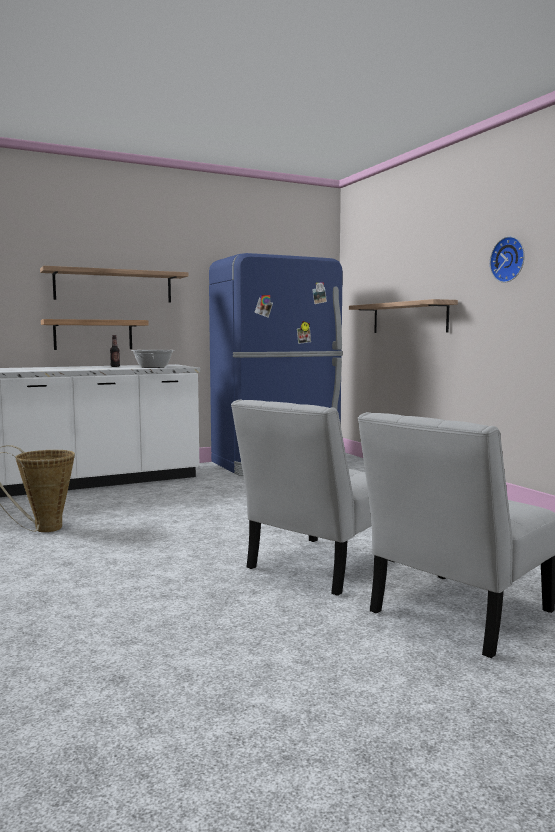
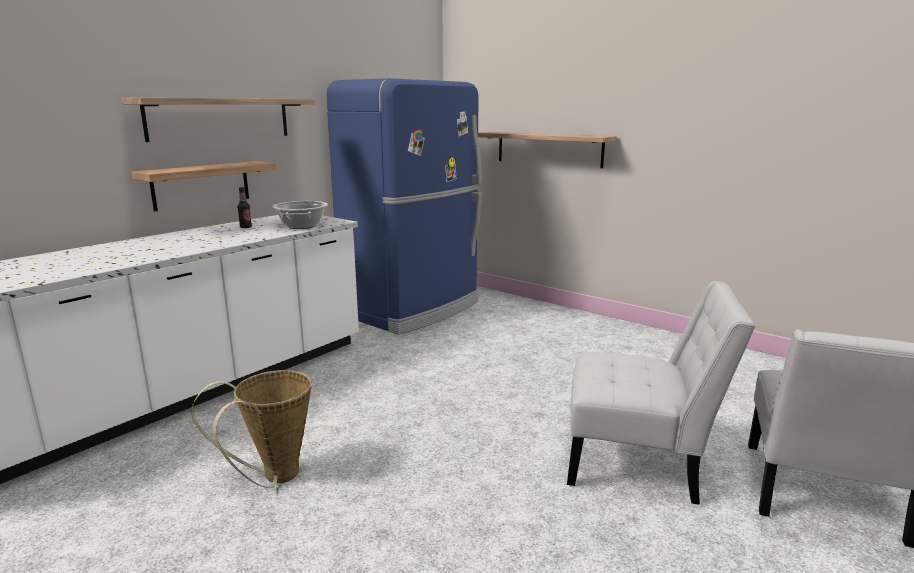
camera: 25 degrees left, 10 degrees up
white chair [231,400,393,596] -> white chair turned 90 degrees counterclockwise [567,281,755,505]
wall clock [490,236,525,283] -> none

